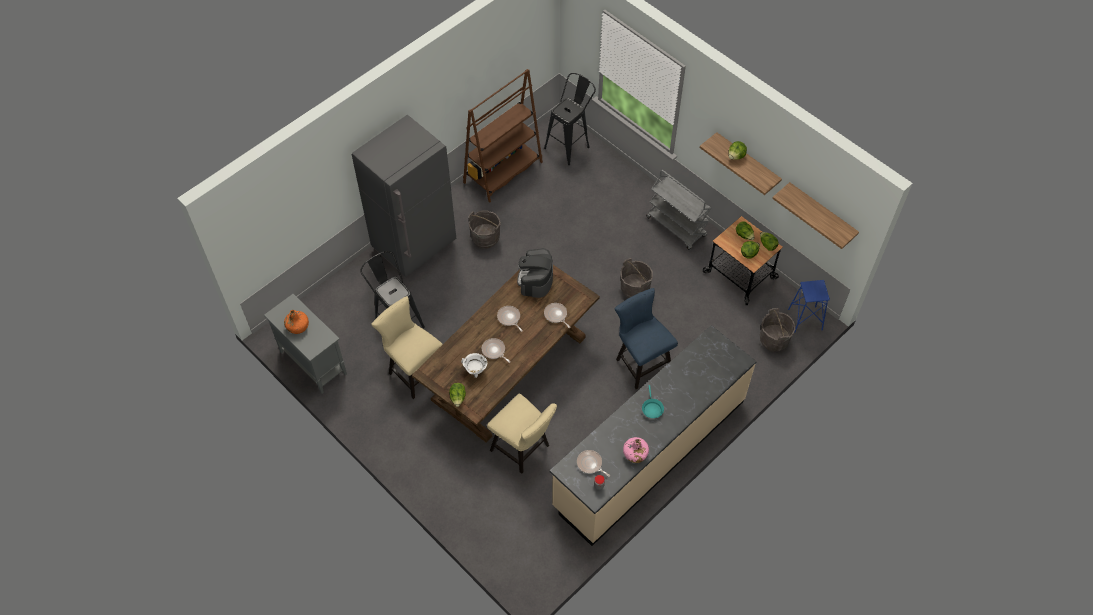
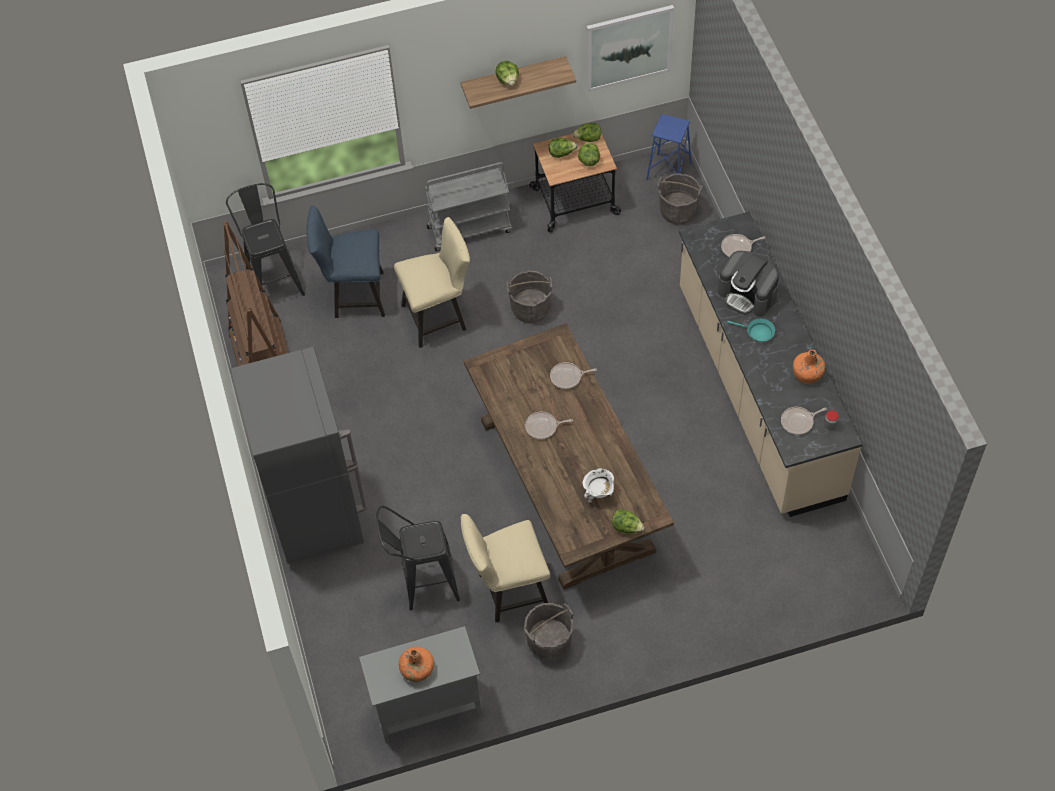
camera: 60 degrees left, 0 degrees up
grey bucket [468,210,501,249] -> grey bucket moved to [524,603,574,660]
frying pan [482,338,510,363] -> frying pan moved to [721,234,765,257]
beige chair [487,394,557,474] -> beige chair moved to [394,217,470,348]
coffee machine [517,248,553,298] -> coffee machine moved to [718,251,779,317]
blue chair [615,288,678,389] -> blue chair moved to [307,206,385,318]
pink bottle [623,437,649,463] -> orange bottle [793,350,826,383]
shelf [772,182,859,249] -> picture [587,5,674,92]

